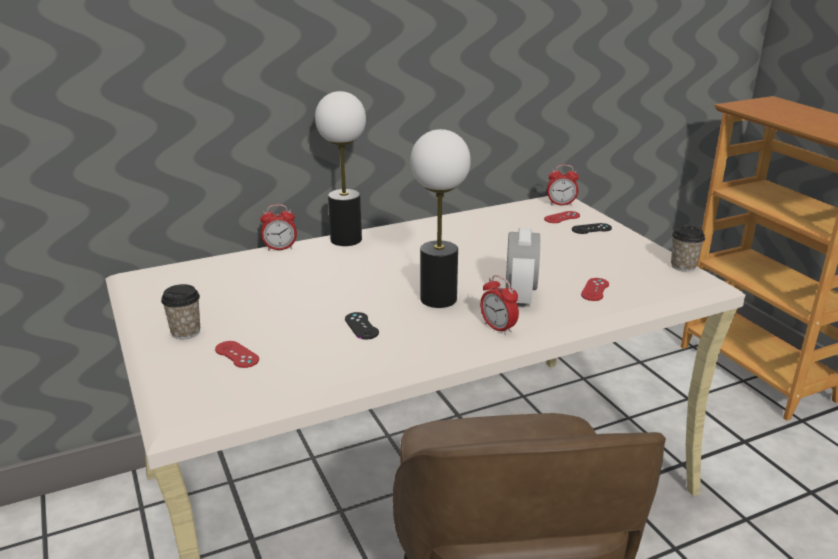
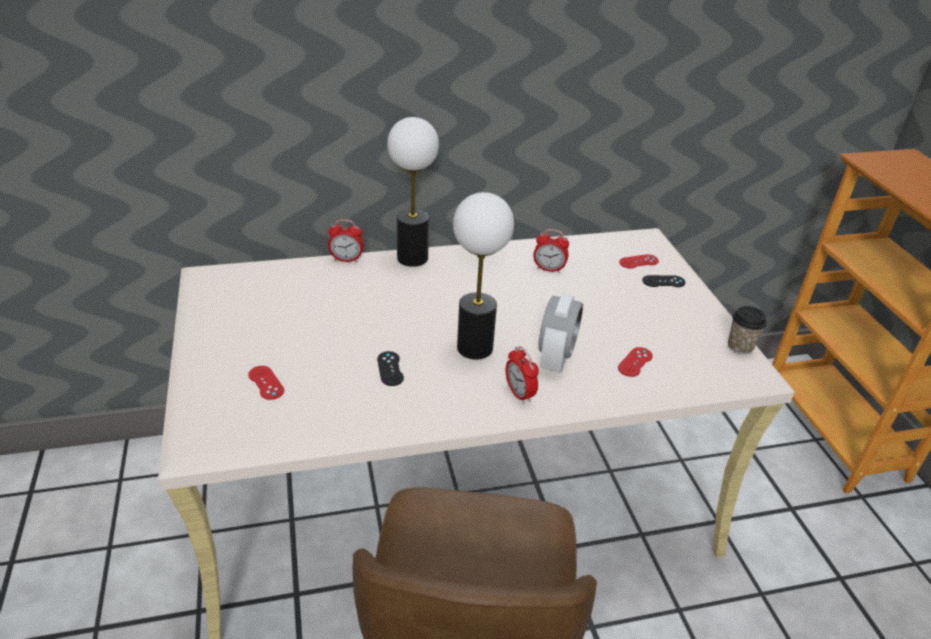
camera: 10 degrees right, 10 degrees up
cup [161,284,200,339] -> none
alarm clock [547,165,579,206] -> alarm clock moved to [533,229,569,273]

